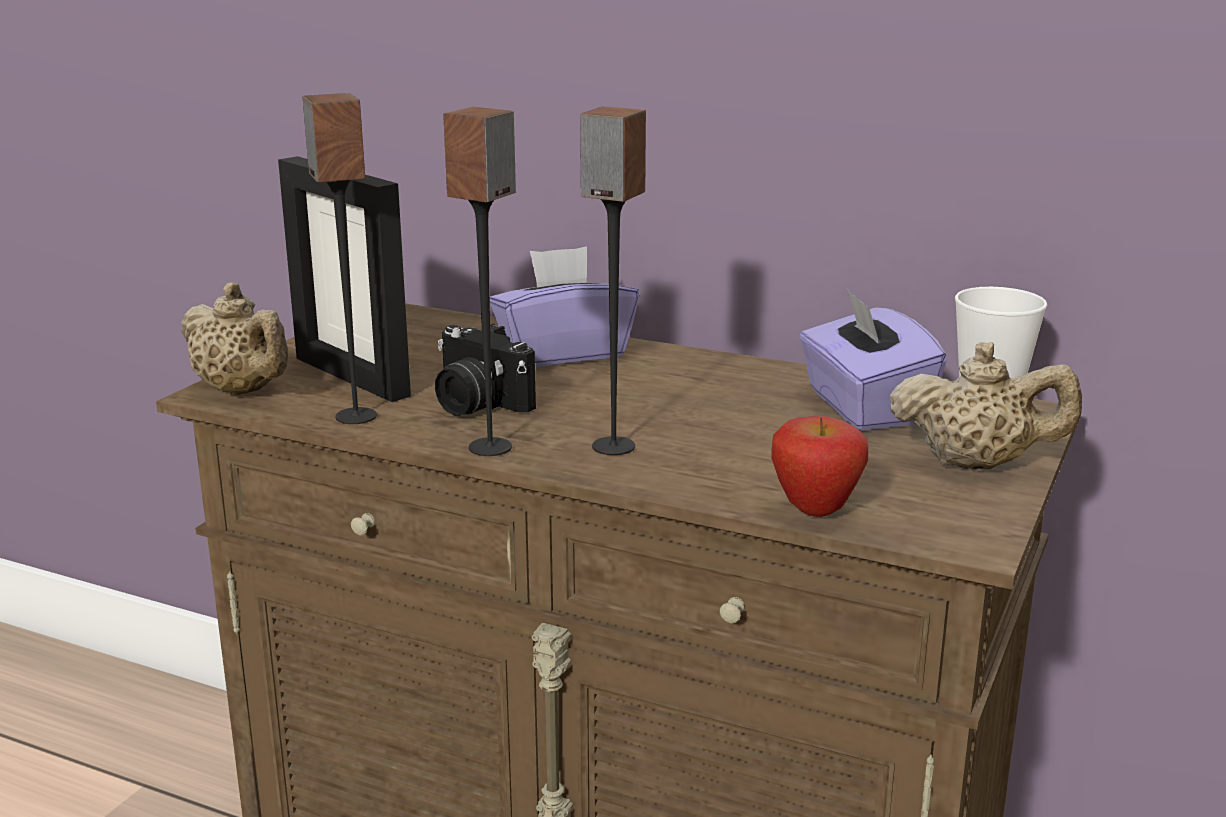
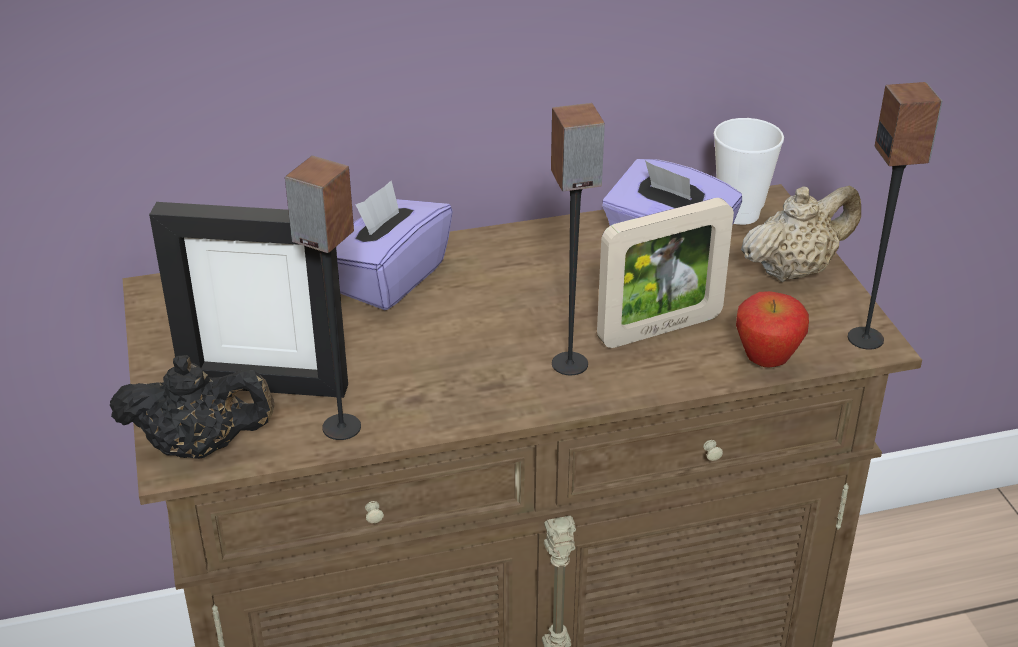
camera: 40 degrees left, 15 degrees up
beige teapot [180,282,289,395] -> black teapot [110,355,275,459]
camera [435,324,536,415] -> none
speaker [443,107,516,456] -> speaker moved to [848,82,942,349]
none -> picture frame [597,198,734,348]

